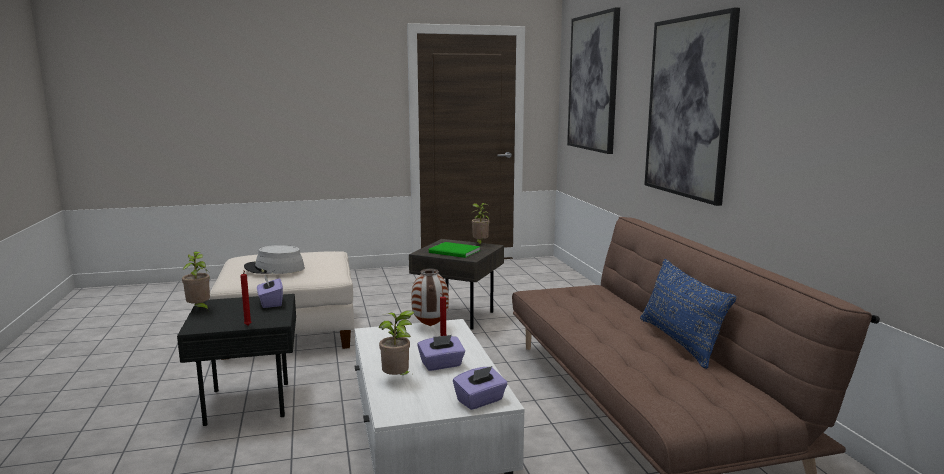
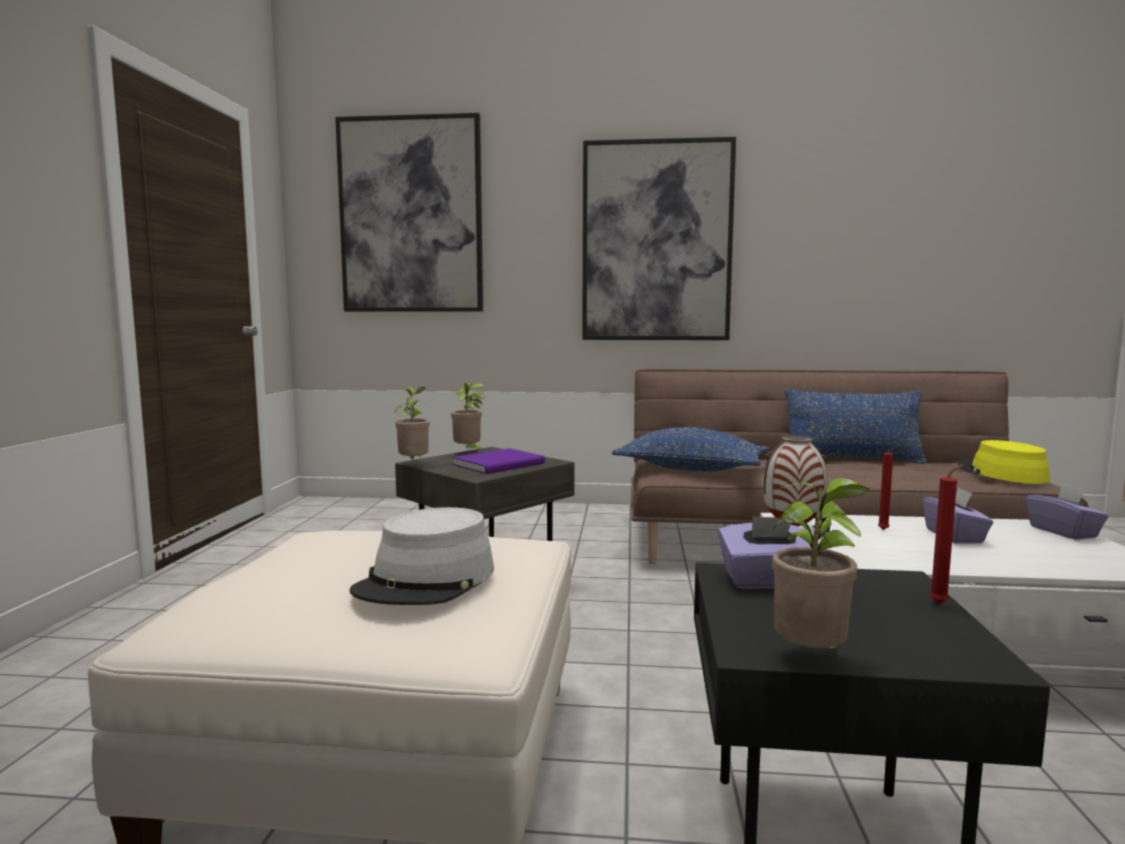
camera: 70 degrees left, 5 degrees down
potted plant [379,310,415,375] -> potted plant moved to [394,387,430,461]
green book [429,242,480,258] -> purple book [452,448,545,474]
none -> blue pillow [612,427,769,472]
none -> yellow hat [958,440,1050,484]

